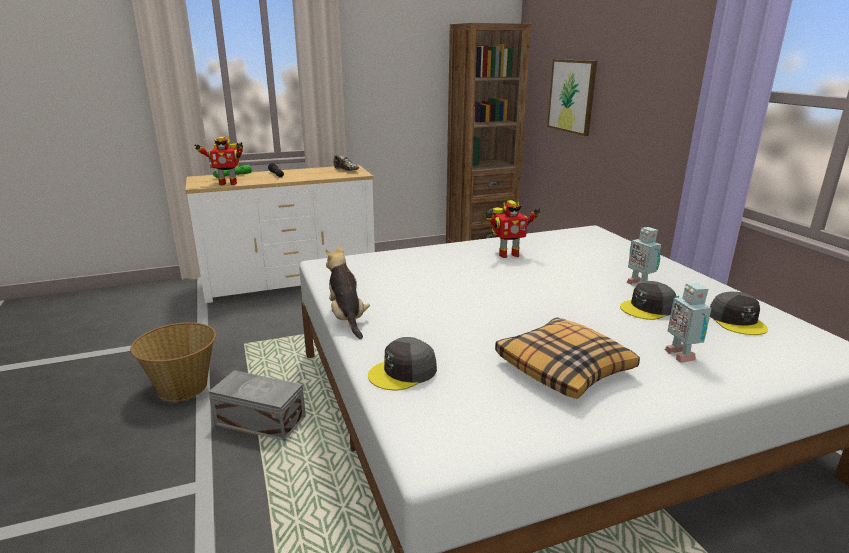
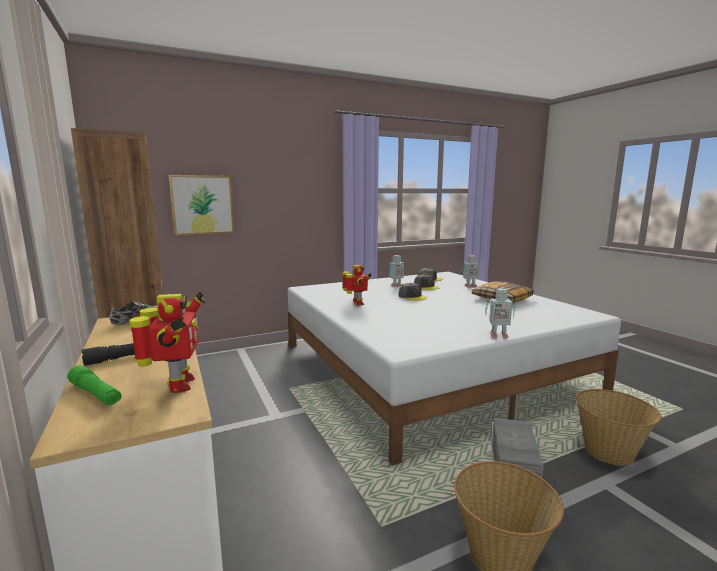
camera: 95 degrees left, 10 degrees down
plush toy [326,246,370,339] -> toy robot [485,289,515,338]
grey cap [368,337,437,390] -> grey cap moved to [398,283,427,301]
none -> basket [576,389,662,466]

